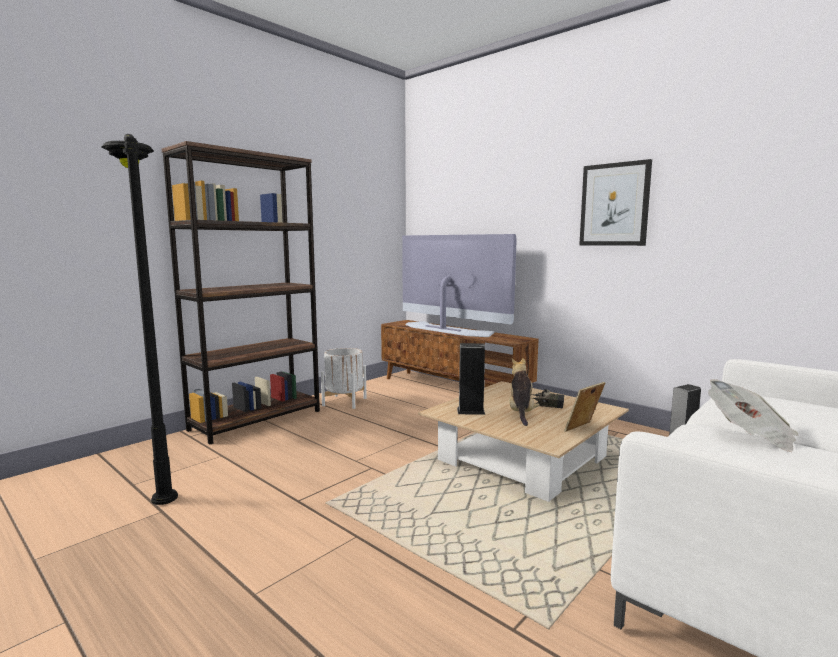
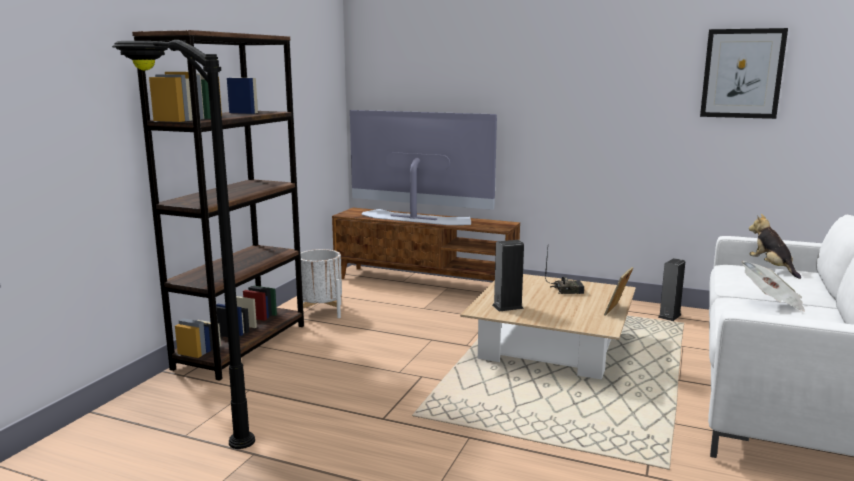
camera: 20 degrees left, 5 degrees up
plush toy [509,358,539,426] -> plush toy moved to [749,214,801,279]
picture [579,159,652,246] -> picture moved to [700,28,788,119]

